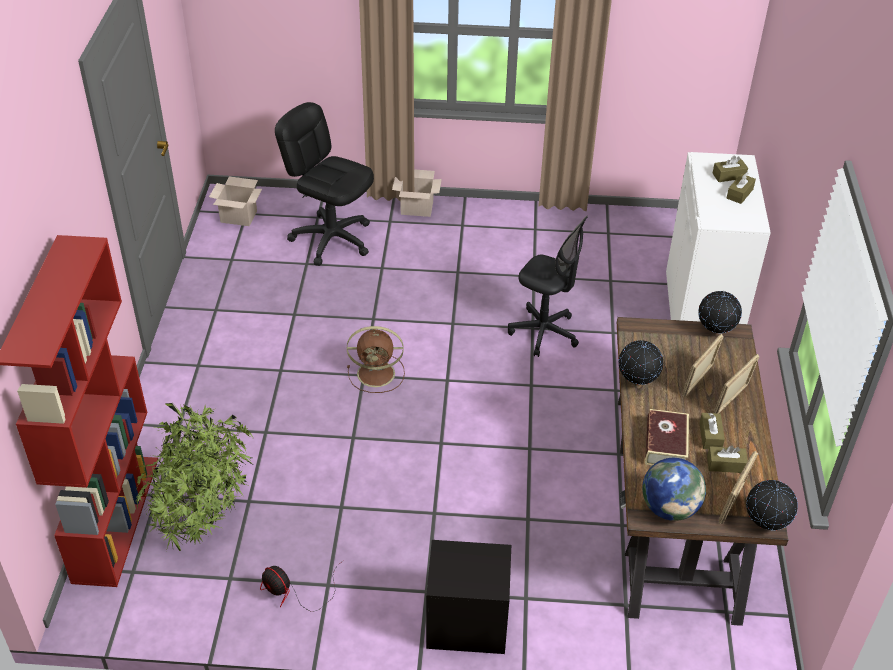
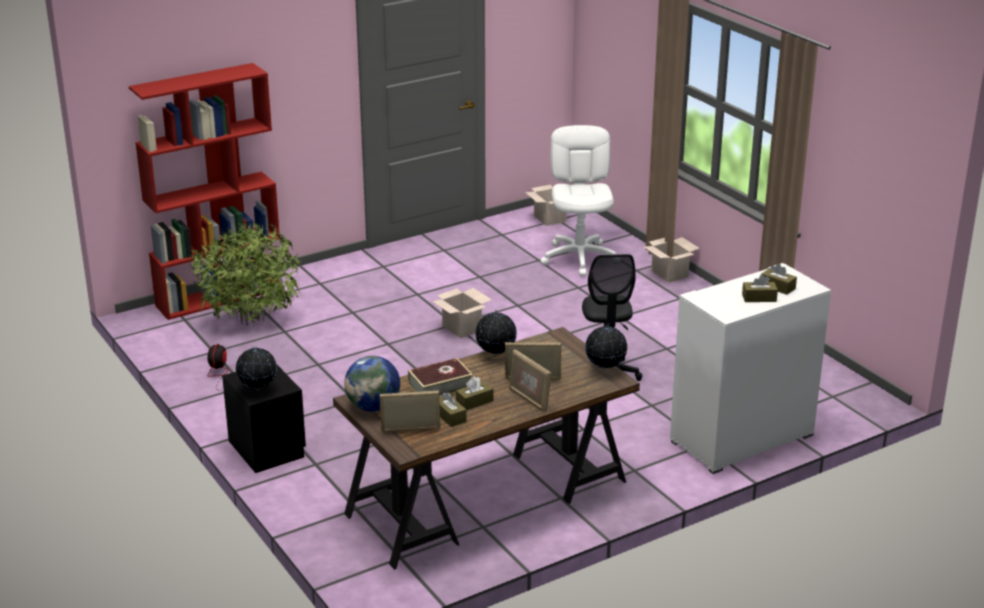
camera: 55 degrees right, 15 degrees down
black office chair [275,102,374,266] -> white office chair [540,125,616,276]
brown fan [347,326,405,393] -> cardboard box [432,288,492,338]
picture frame [714,354,760,414] -> picture frame turned 135 degrees counterclockwise [509,349,551,413]
globe [746,480,798,530] -> globe moved to [236,347,277,391]

